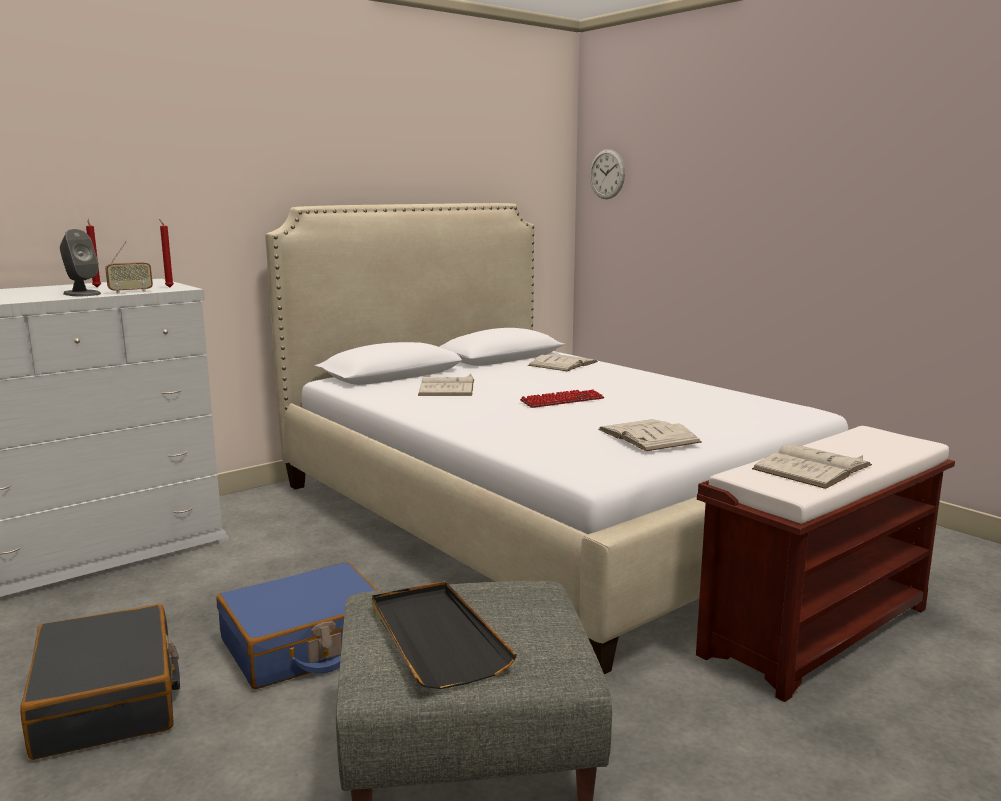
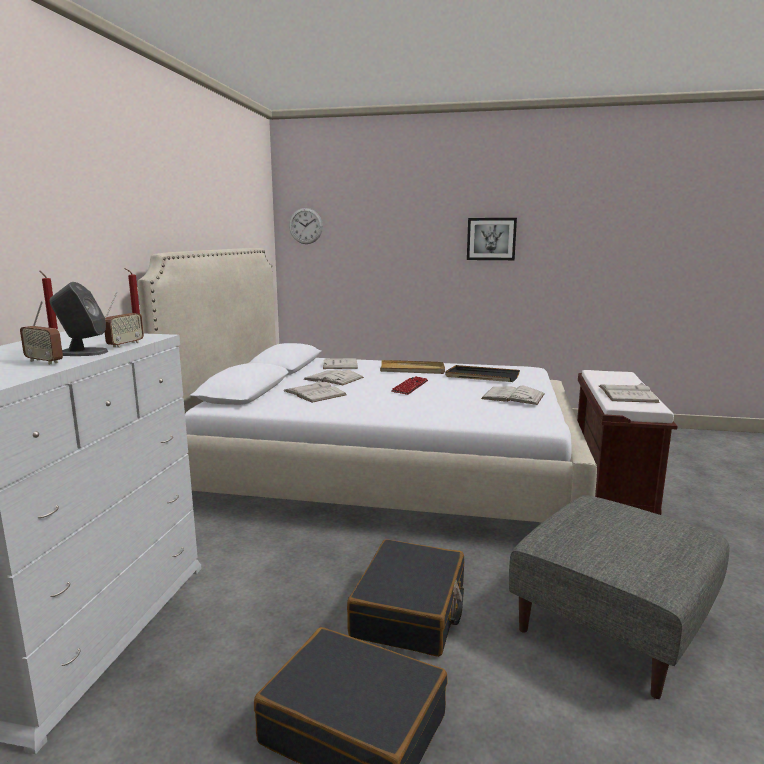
camera: 40 degrees left, 0 degrees up
blue suitcase [216,562,378,689] -> black suitcase [347,539,464,657]
black tray [372,581,517,689] -> black tray moved to [445,365,520,382]
none -> radio [20,301,63,365]
none -> white book [303,370,364,385]
none -> beige tray [380,360,445,374]
none -> picture [467,218,517,260]

